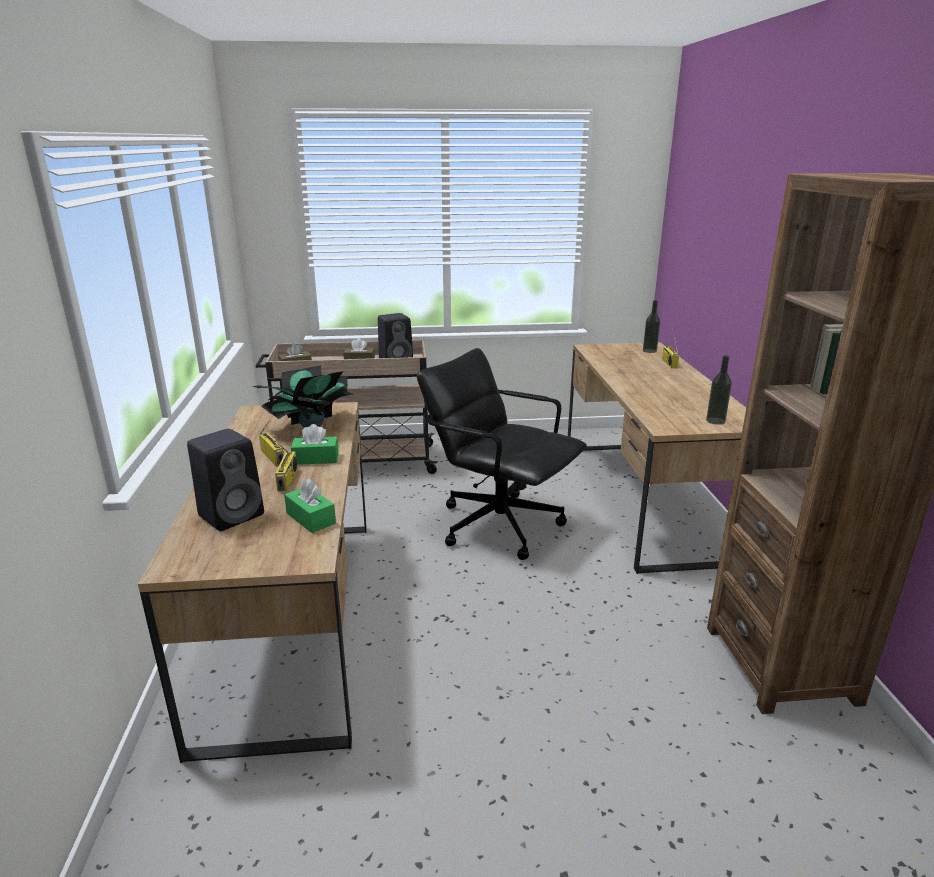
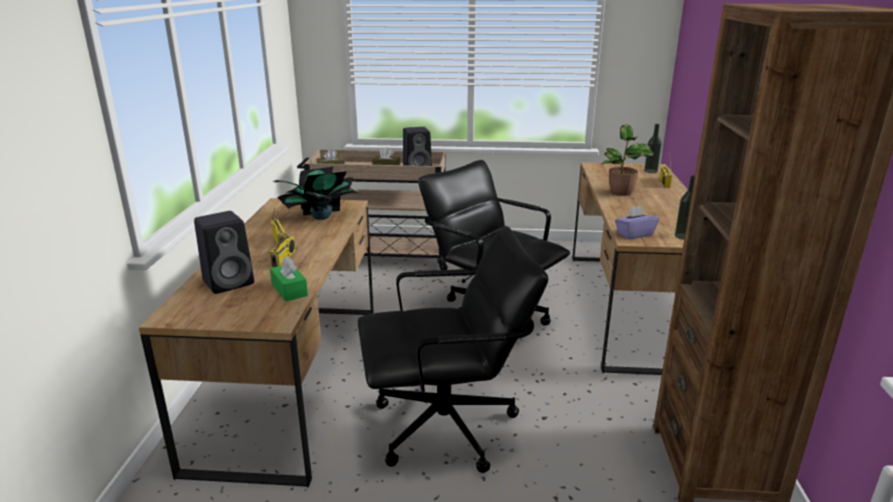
camera: 10 degrees right, 0 degrees up
green tissue box [291,424,339,465] -> none
none -> black office chair [358,226,548,473]
none -> potted plant [602,125,654,196]
none -> purple tissue box [615,205,659,239]

